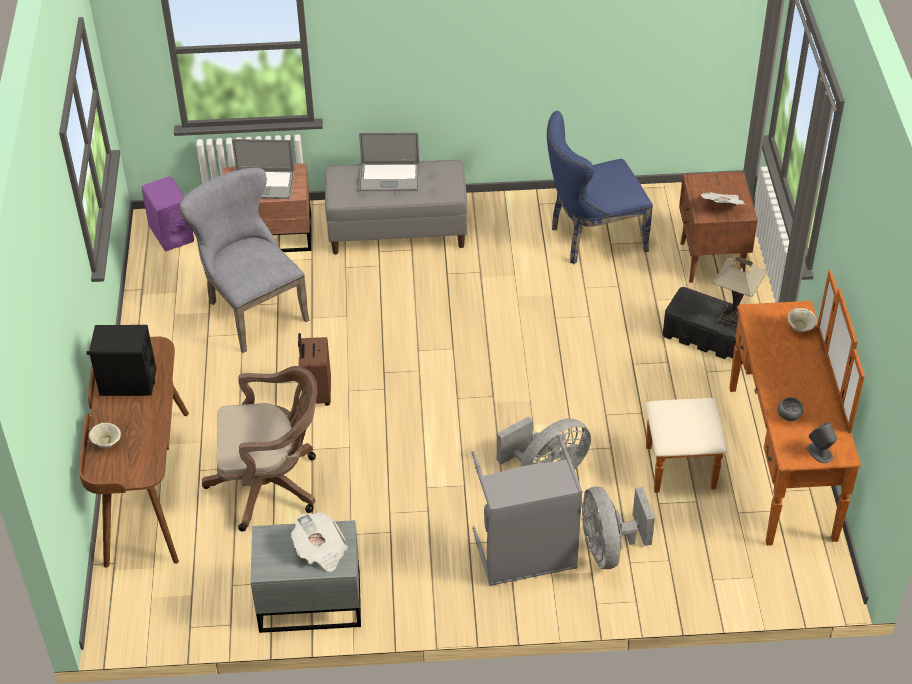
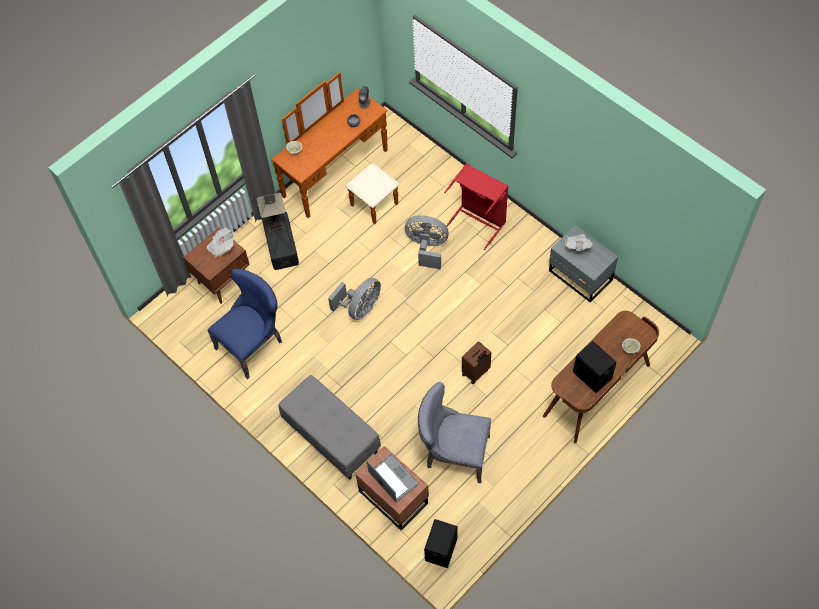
camera: 130 degrees left, 15 degrees up
purple speaker [141,176,194,251] -> black speaker [424,519,458,568]
grey chair [179,168,309,353] -> grey chair turned 90 degrees clockwise [418,382,491,483]
brown office chair [202,366,317,532] -> none
laptop [359,132,419,191] -> none
grey laundry basket [471,435,583,586] -> red laundry basket [444,163,508,250]
blue chair [547,111,653,264] -> blue chair turned 75 degrees counterclockwise [207,269,282,379]
grey fan [581,486,655,569] -> grey fan moved to [328,278,381,320]

